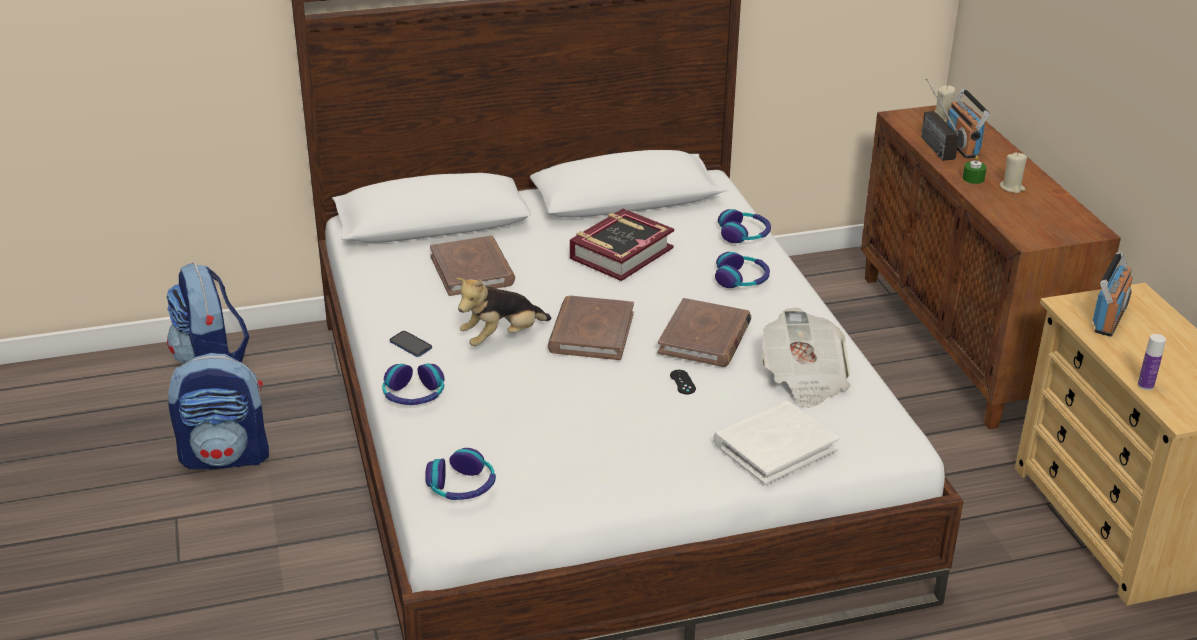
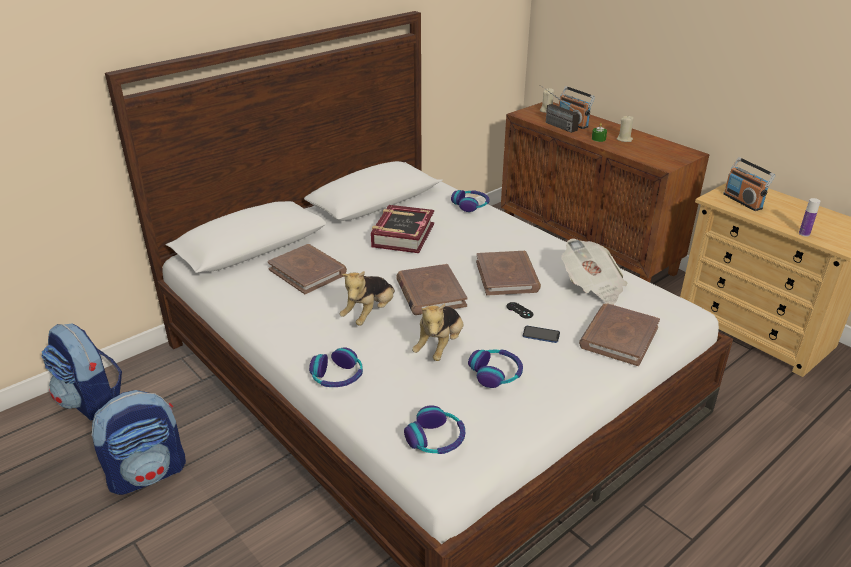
camera: 25 degrees left, 0 degrees up
phone [390,331,432,357] -> phone moved to [523,326,560,343]
white book [713,401,839,485] -> brown book [579,303,660,366]
headphones [715,252,770,288] -> headphones moved to [468,349,523,388]
radio [1093,252,1133,337] -> radio turned 150 degrees clockwise [723,157,776,211]
none -> plush toy [412,304,463,361]

